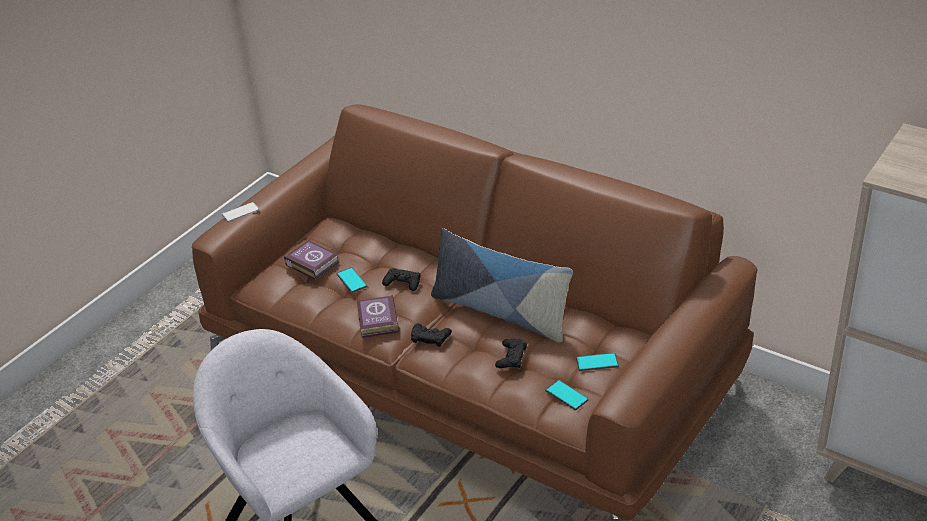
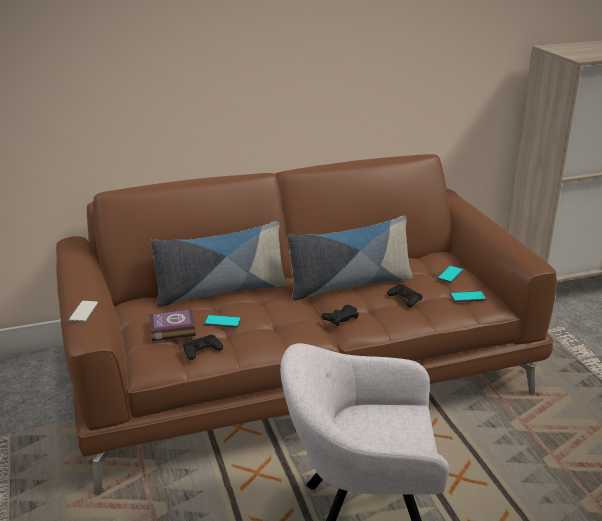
camera: 55 degrees left, 10 degrees down
book [357,295,399,338] -> none
black game controller [382,268,421,291] -> black game controller moved to [183,335,223,360]
none -> pillow [150,221,287,307]

